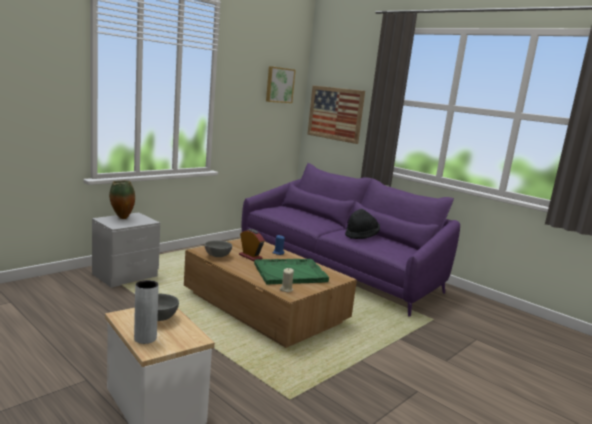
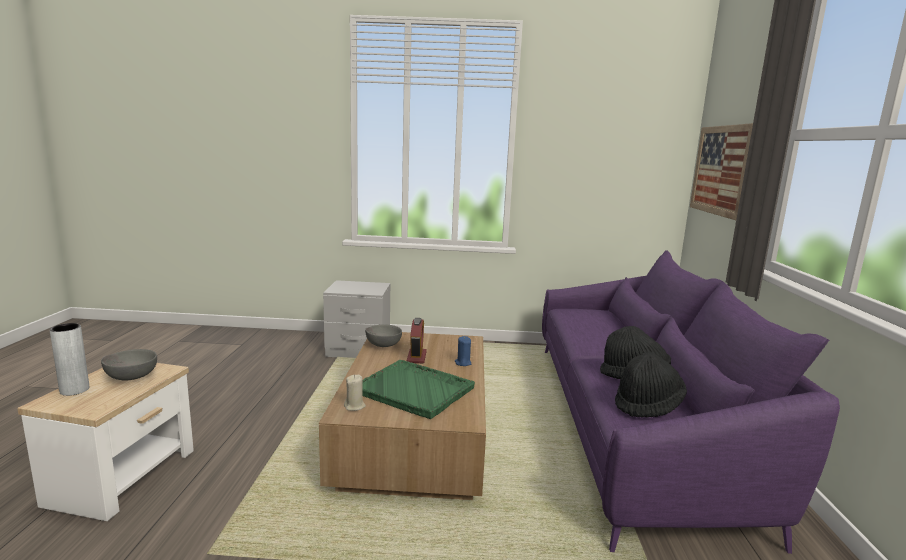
camera: 50 degrees right, 0 degrees up
vase [109,181,135,219] -> none
picture [266,66,296,103] -> none
none -> black hat [615,352,687,417]

